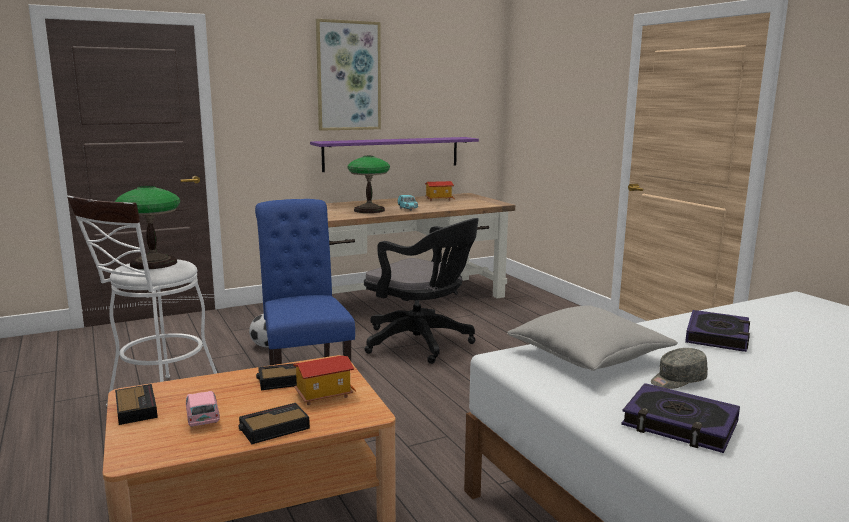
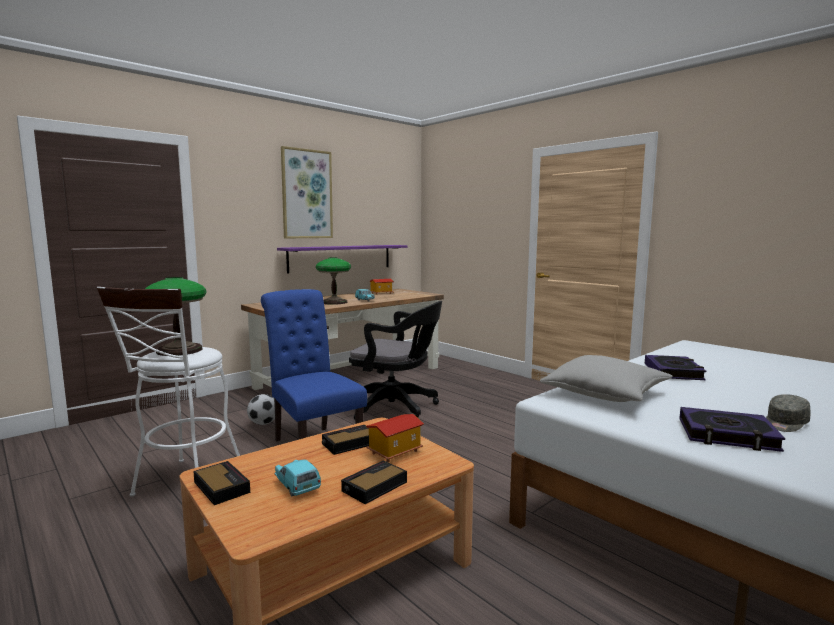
camera: 15 degrees left, 5 degrees down
pink toy car [186,391,220,427] -> turquoise toy car [275,459,321,496]
grey cap [651,348,708,389] -> grey cap moved to [766,394,811,432]

